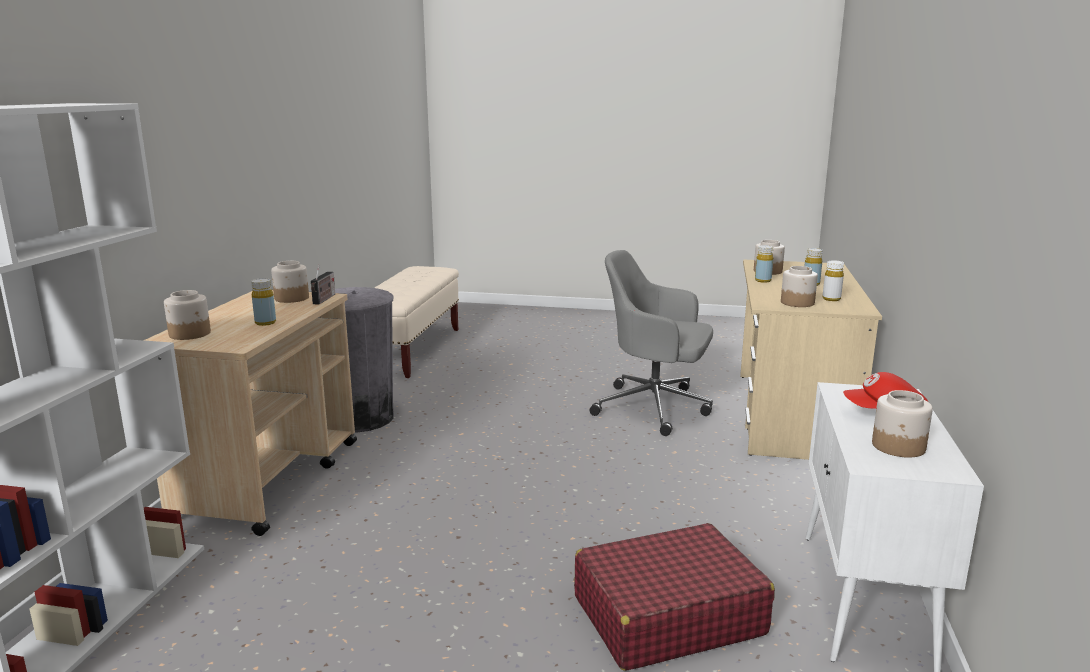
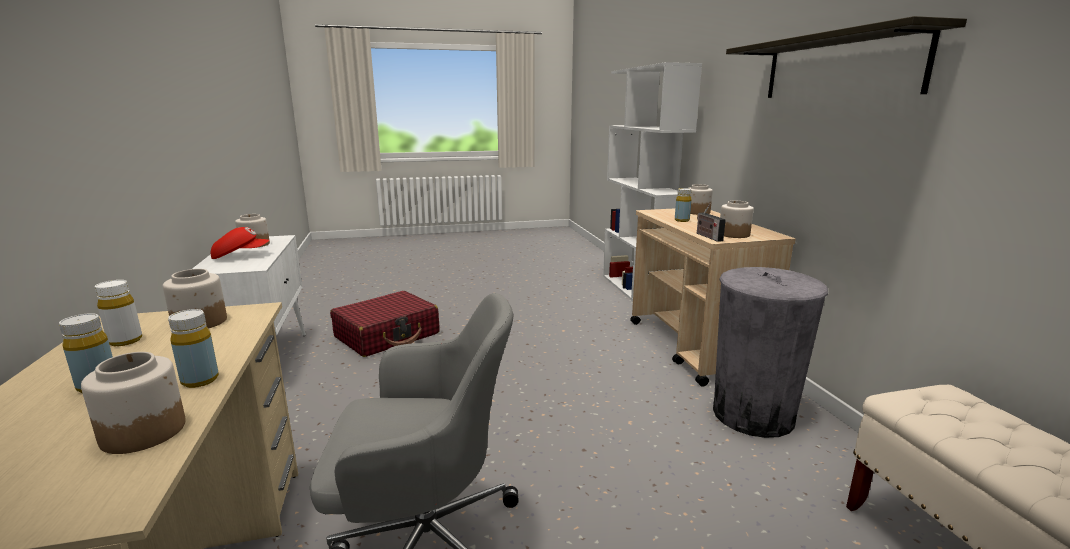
camera: 155 degrees right, 0 degrees up
none -> shelf [726,16,967,98]

